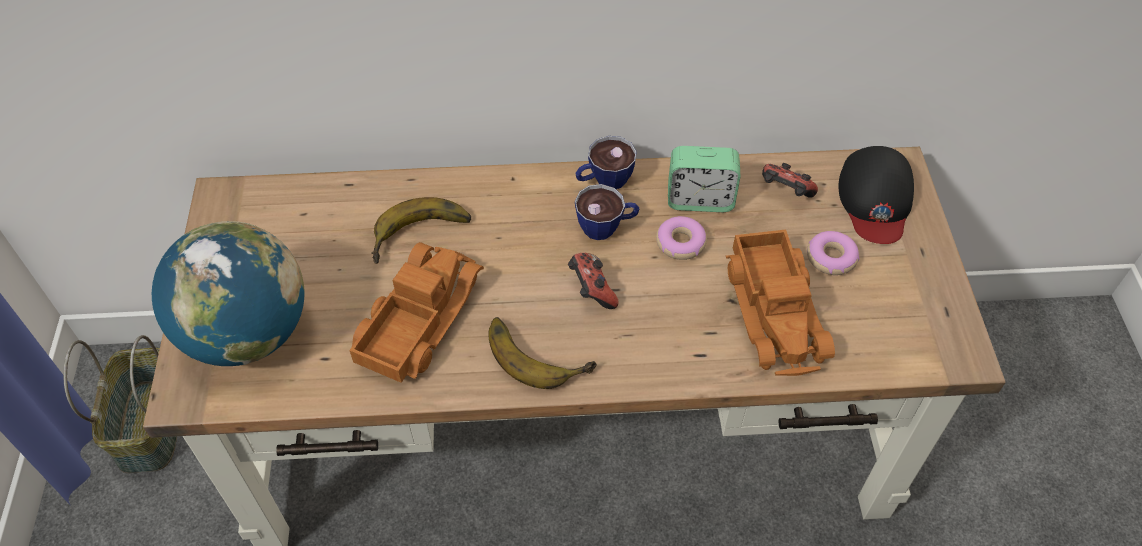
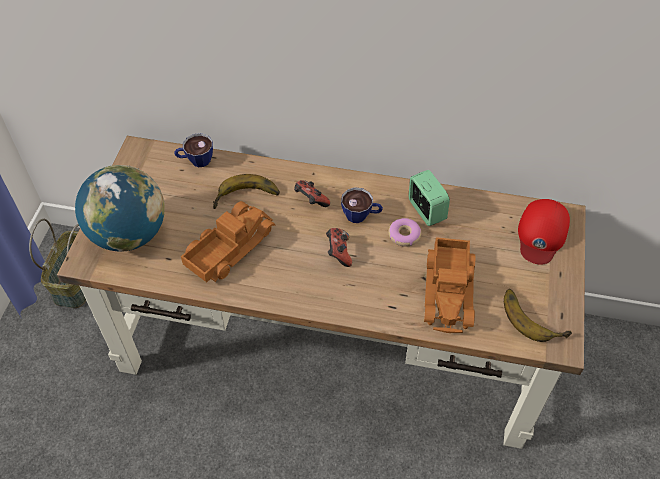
camera: 15 degrees right, 0 degrees up
banana [488,317,597,389] -> banana moved to [504,289,572,342]
cup [575,136,637,189] -> cup moved to [174,133,213,167]
alarm clock [668,146,740,212] -> alarm clock turned 135 degrees counterclockwise [409,170,450,226]
game controller [762,163,818,198] -> game controller moved to [294,180,330,207]
donut [807,231,859,275] -> none
black cap [839,146,914,244] -> red cap [518,199,570,265]

